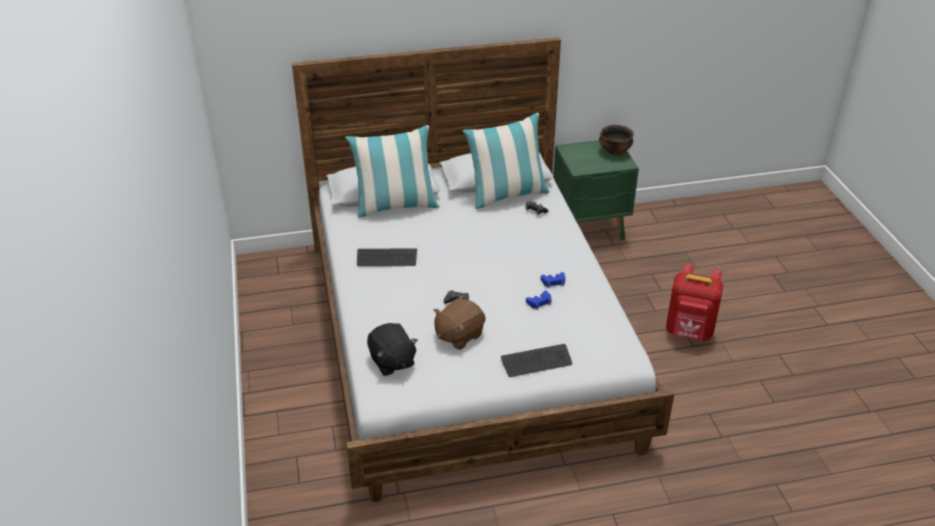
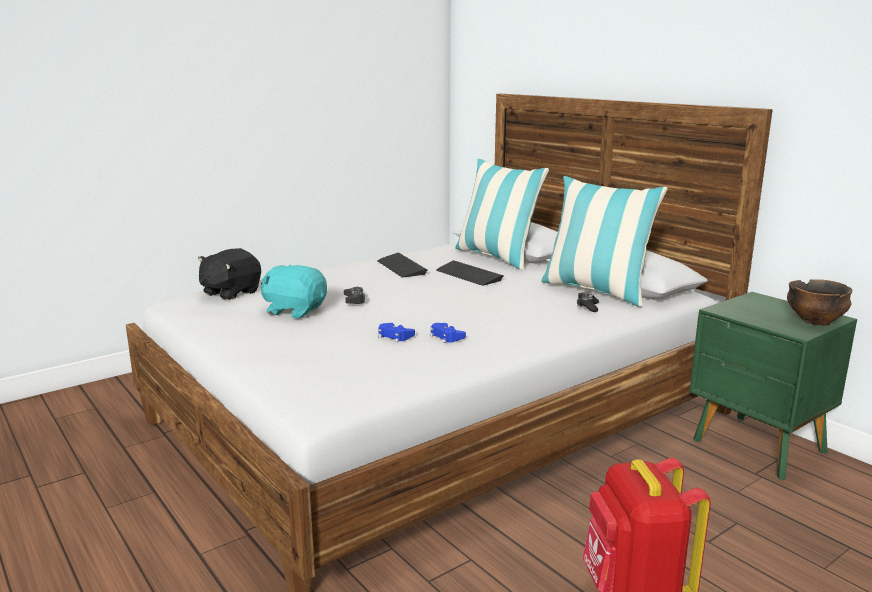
camera: 65 degrees right, 20 degrees down
brown plush toy [434,298,486,350] -> turquoise plush toy [261,265,327,319]
keyboard [501,344,572,377] -> keyboard moved to [436,260,503,286]

